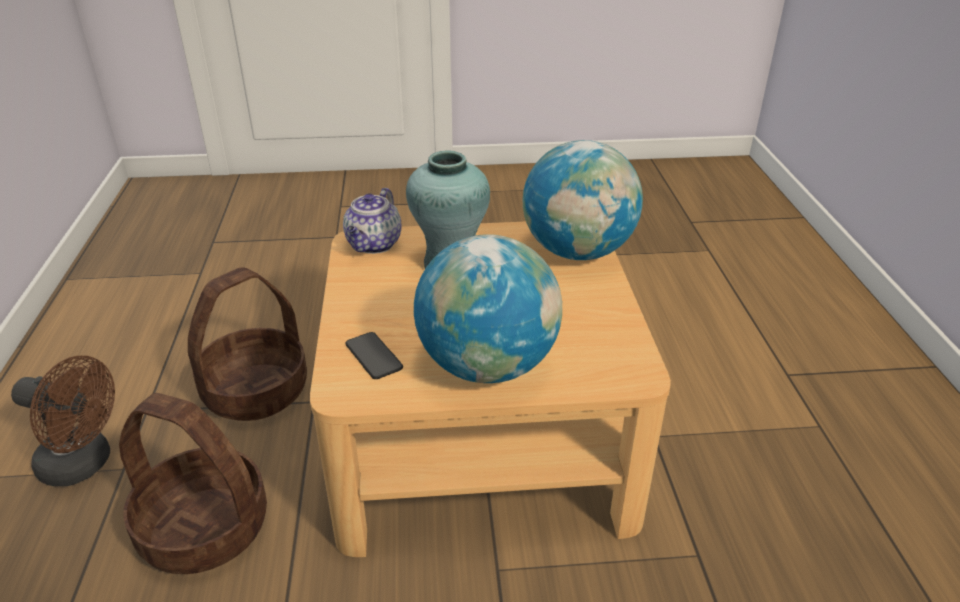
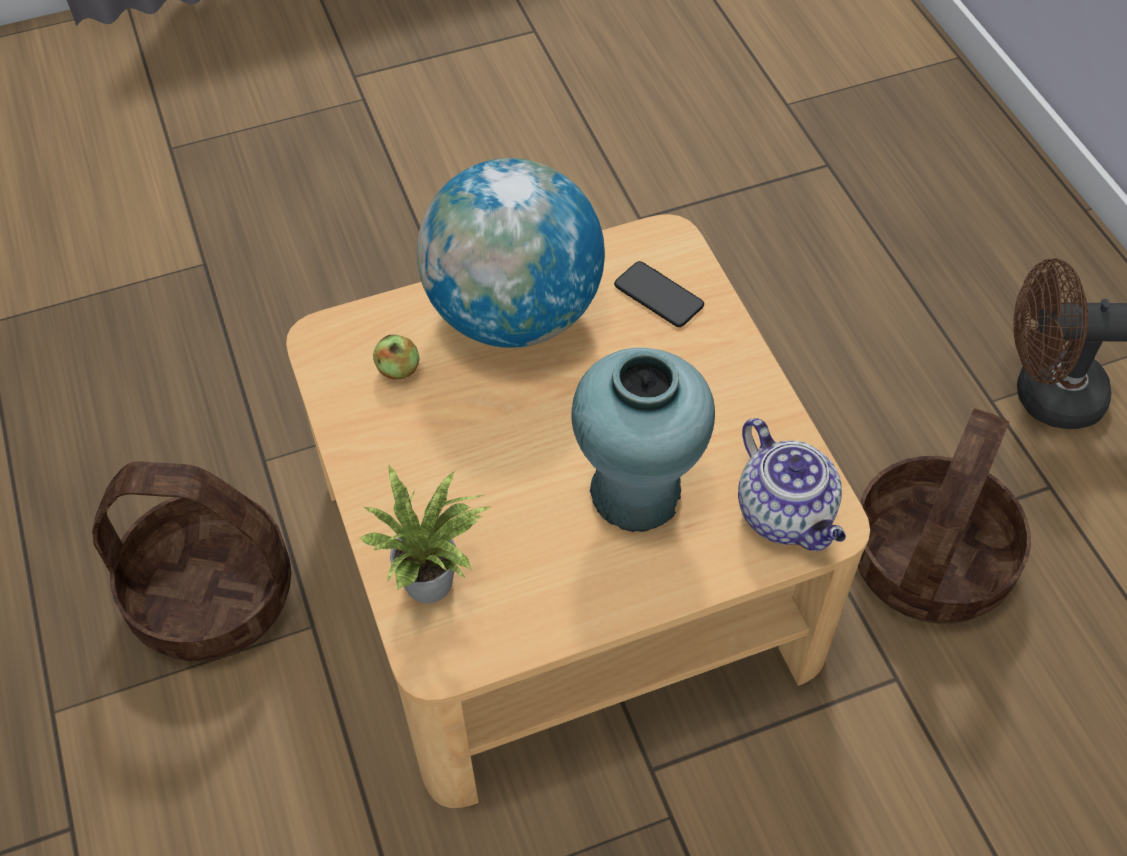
camera: 165 degrees right, 20 degrees up
basket [119,393,267,574] -> basket moved to [92,461,291,661]
teapot [343,188,401,254] -> teapot turned 150 degrees clockwise [738,418,846,551]
globe [523,140,643,260] -> potted plant [360,465,492,603]
none -> apple [373,335,419,380]

